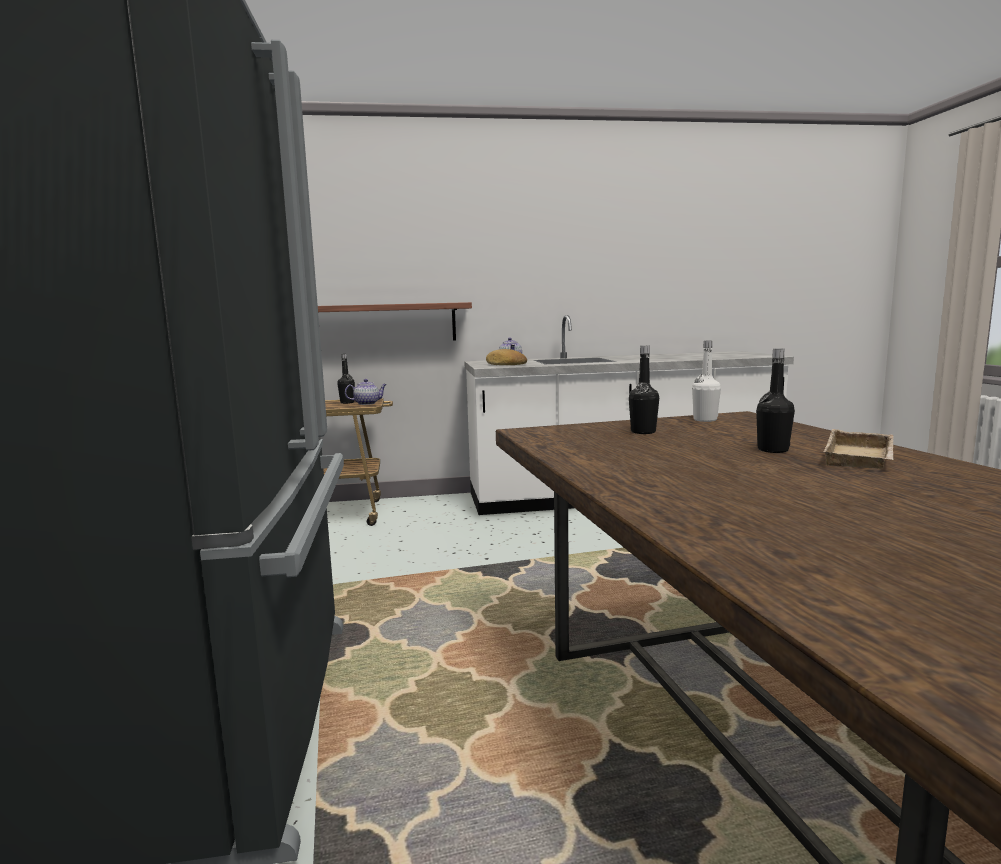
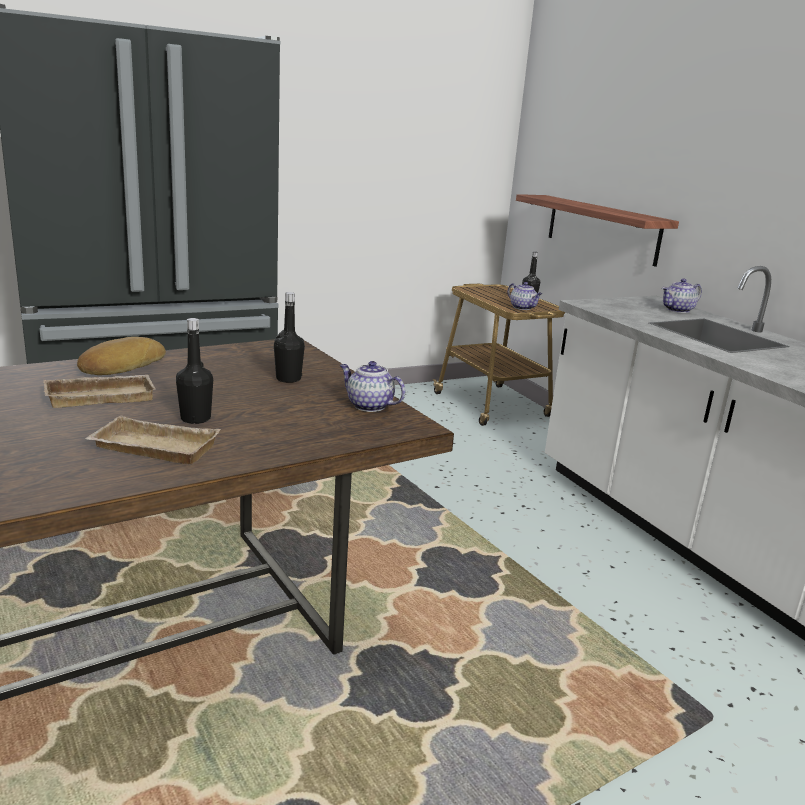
camera: 70 degrees right, 10 degrees up
bread [486,349,527,365] -> bread moved to [77,337,166,375]
white bottle [692,341,721,422] -> teapot [340,361,405,412]
none -> beige tray [43,375,156,408]

